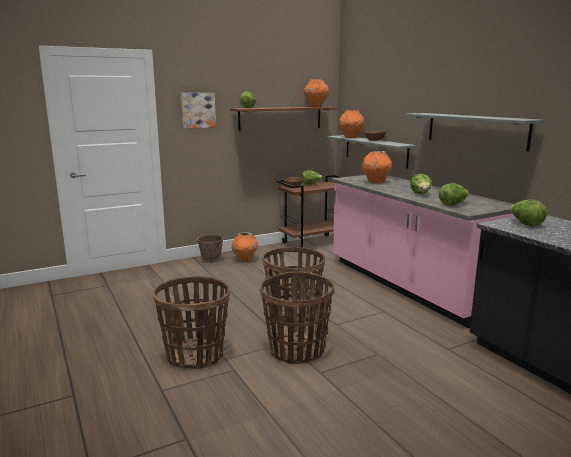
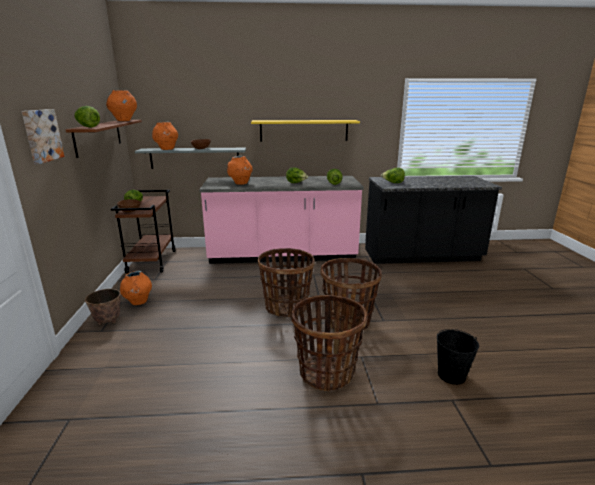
camera: 65 degrees left, 5 degrees up
grey shelf [406,113,545,152] -> yellow shelf [251,120,360,142]
none -> black bucket [437,329,479,385]

